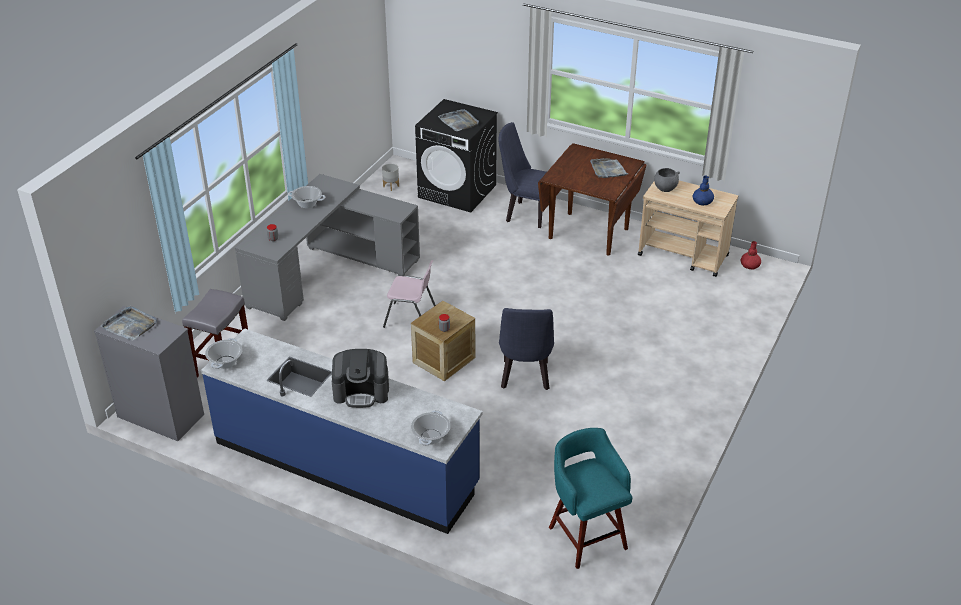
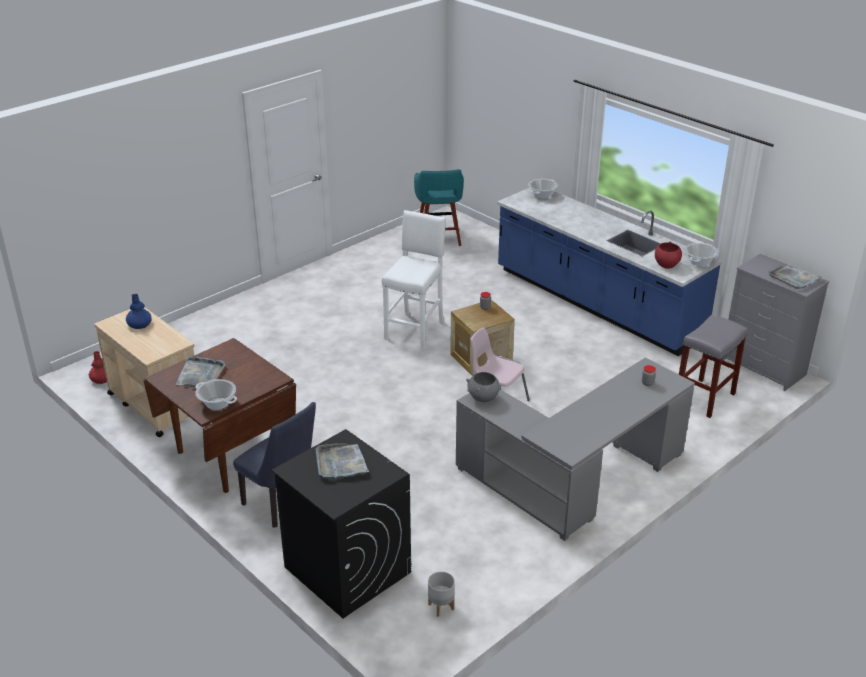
camera: 160 degrees left, 5 degrees down
cooking pot [288,186,325,208] -> cooking pot moved to [195,379,237,410]
coffee machine [332,349,389,408] -> none
blue chair [499,308,554,390] -> white stool [382,210,446,349]
grey bowl [654,168,680,192] -> grey bowl moved to [466,372,500,402]
none -> red bowl [655,241,682,269]

